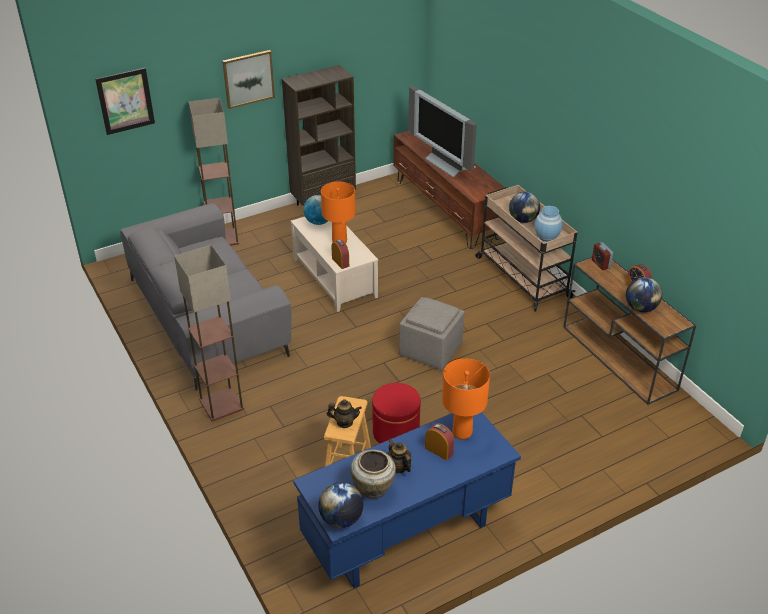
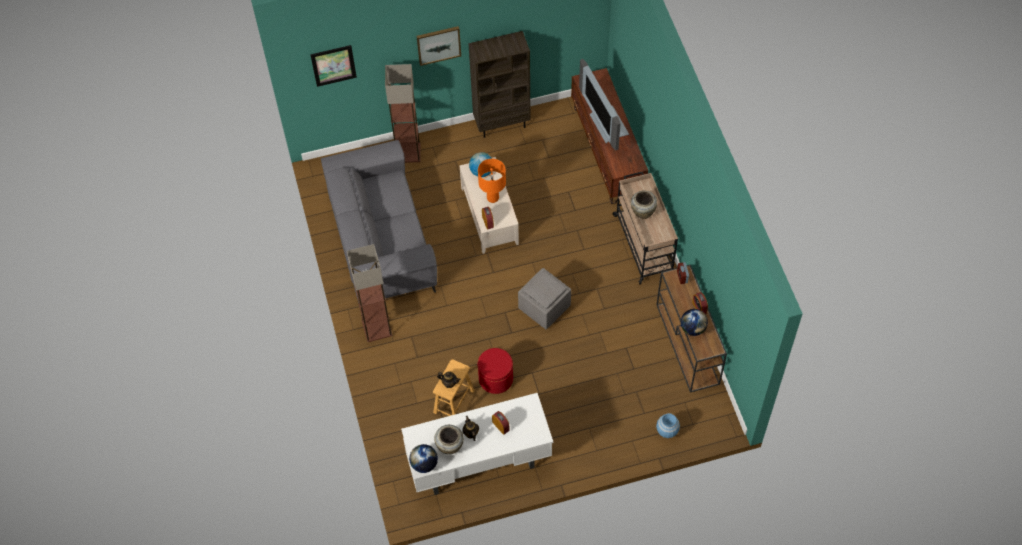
camera: 15 degrees right, 20 degrees up
blue desk [293,412,521,589] -> white desk [401,393,553,495]
orange table lamp [442,358,490,440] -> none
globe [509,192,540,223] -> beige vase [631,190,657,219]
blue vase [535,206,563,242] -> blue vase moved to [656,413,680,438]

